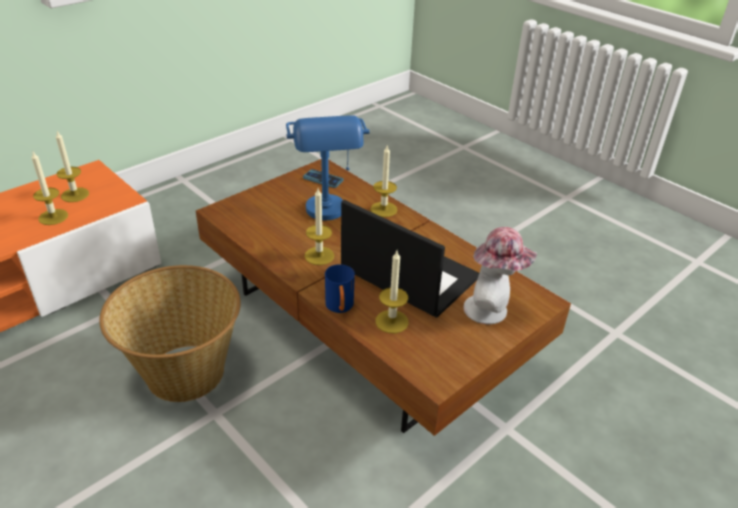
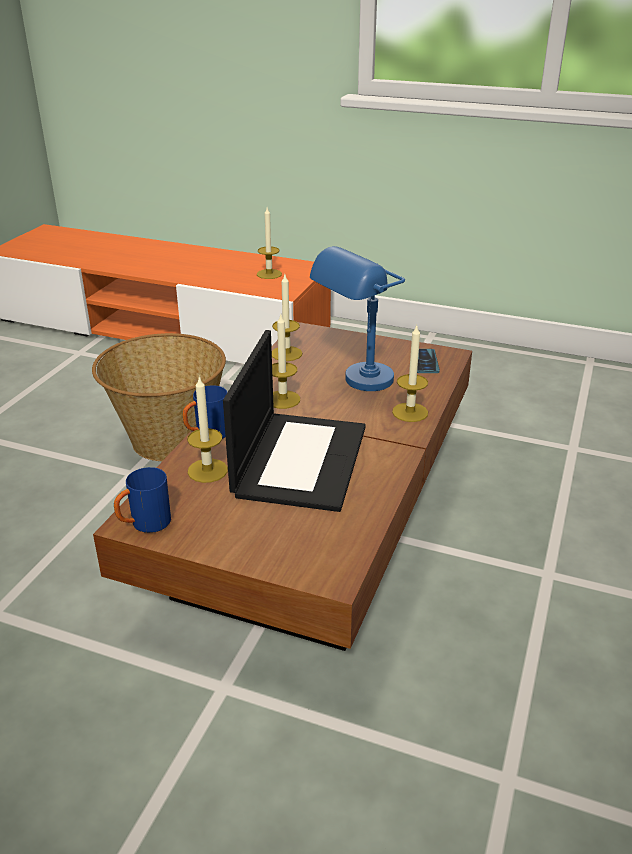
camera: 65 degrees right, 5 degrees down
candle [32,152,68,225] -> candle moved to [272,275,302,361]
hat [464,227,537,324] -> none
none -> blue mug [114,467,171,533]

